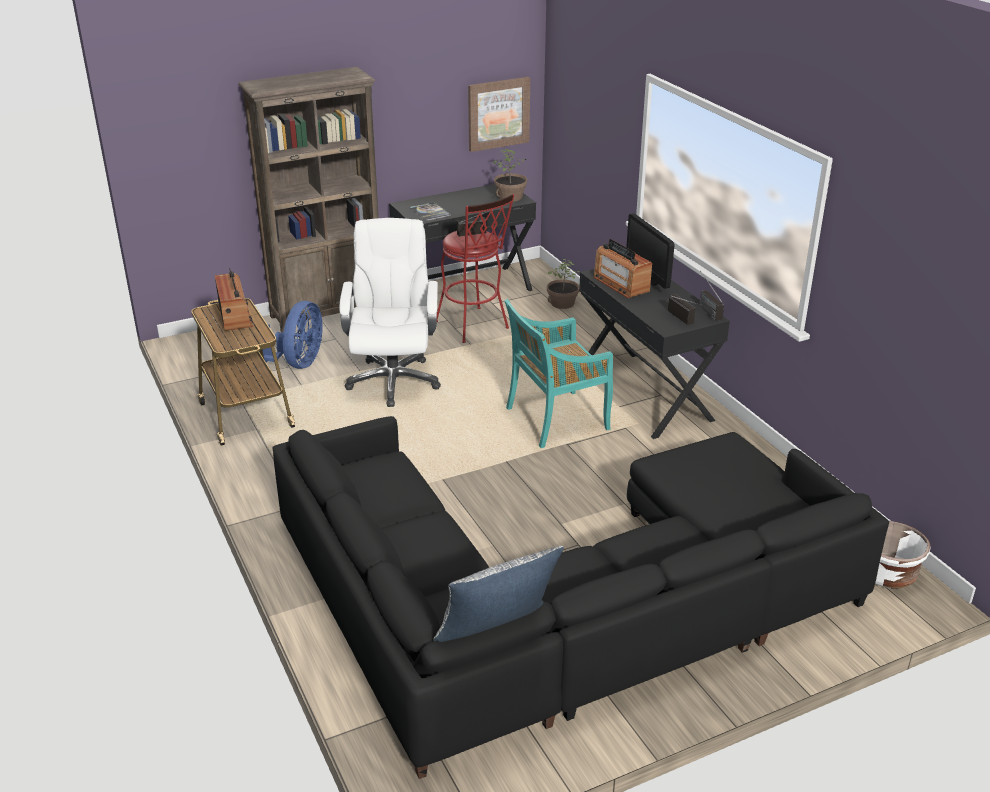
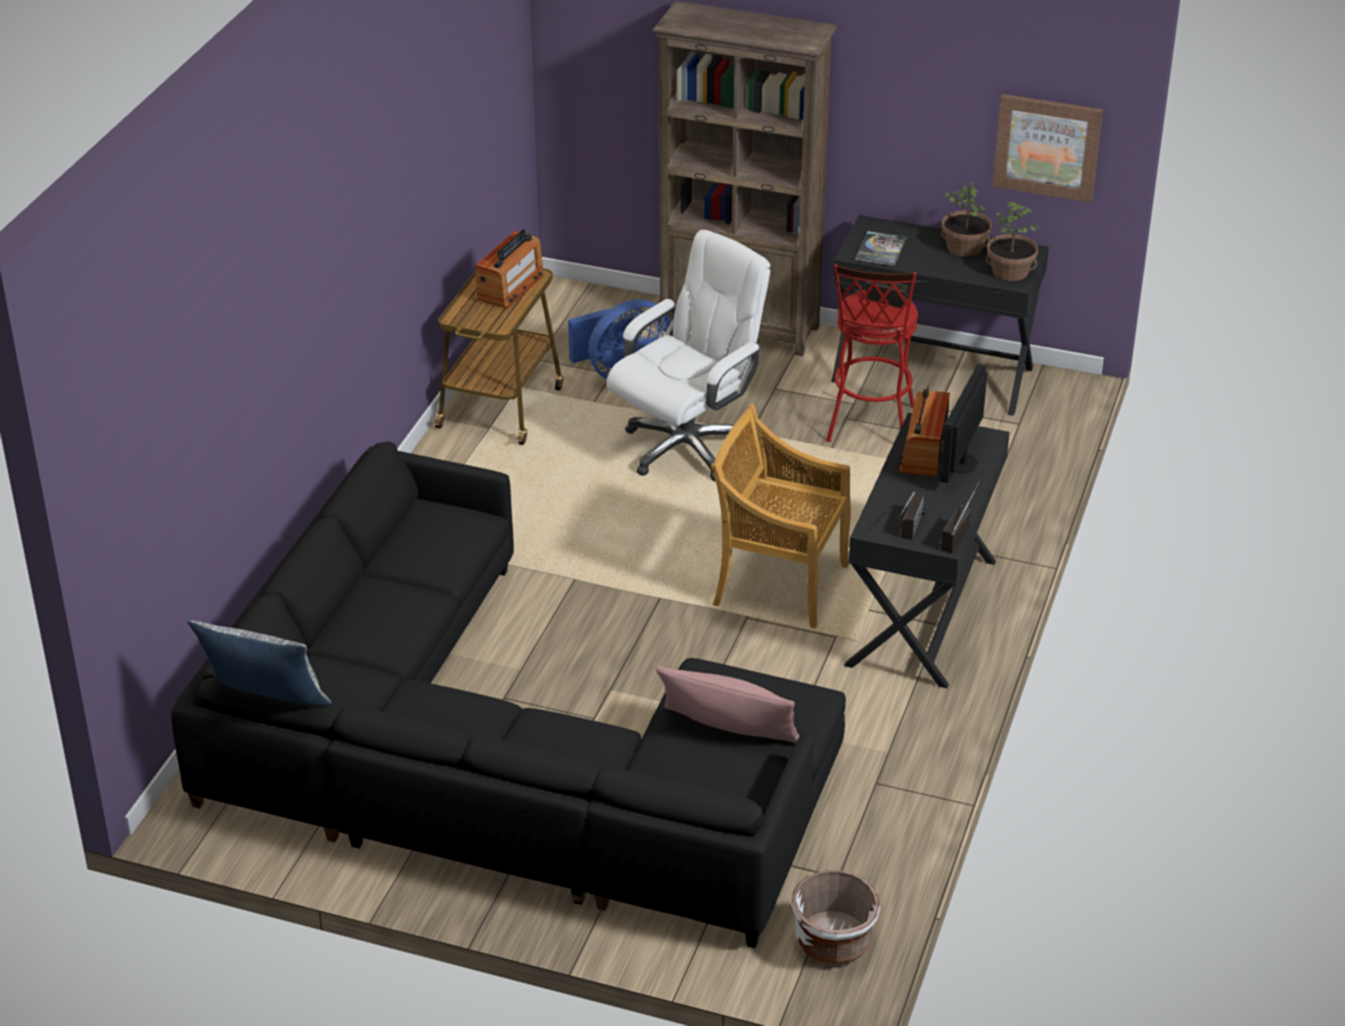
camera: 45 degrees right, 5 degrees up
turquoise chair [505,299,613,448] -> beige chair [711,404,851,629]
potted plant [547,259,580,309] -> potted plant moved to [941,183,992,257]
none -> pink pillow [656,666,800,743]

